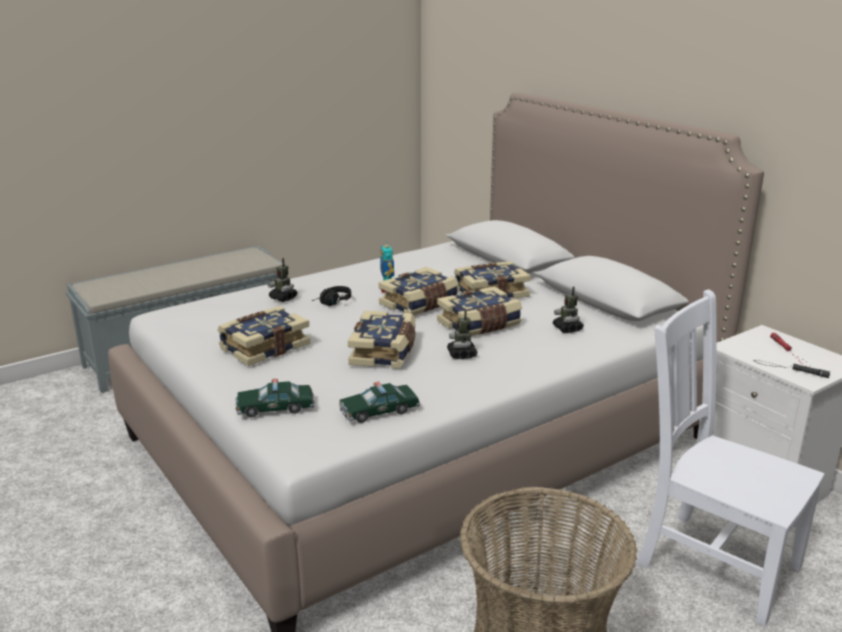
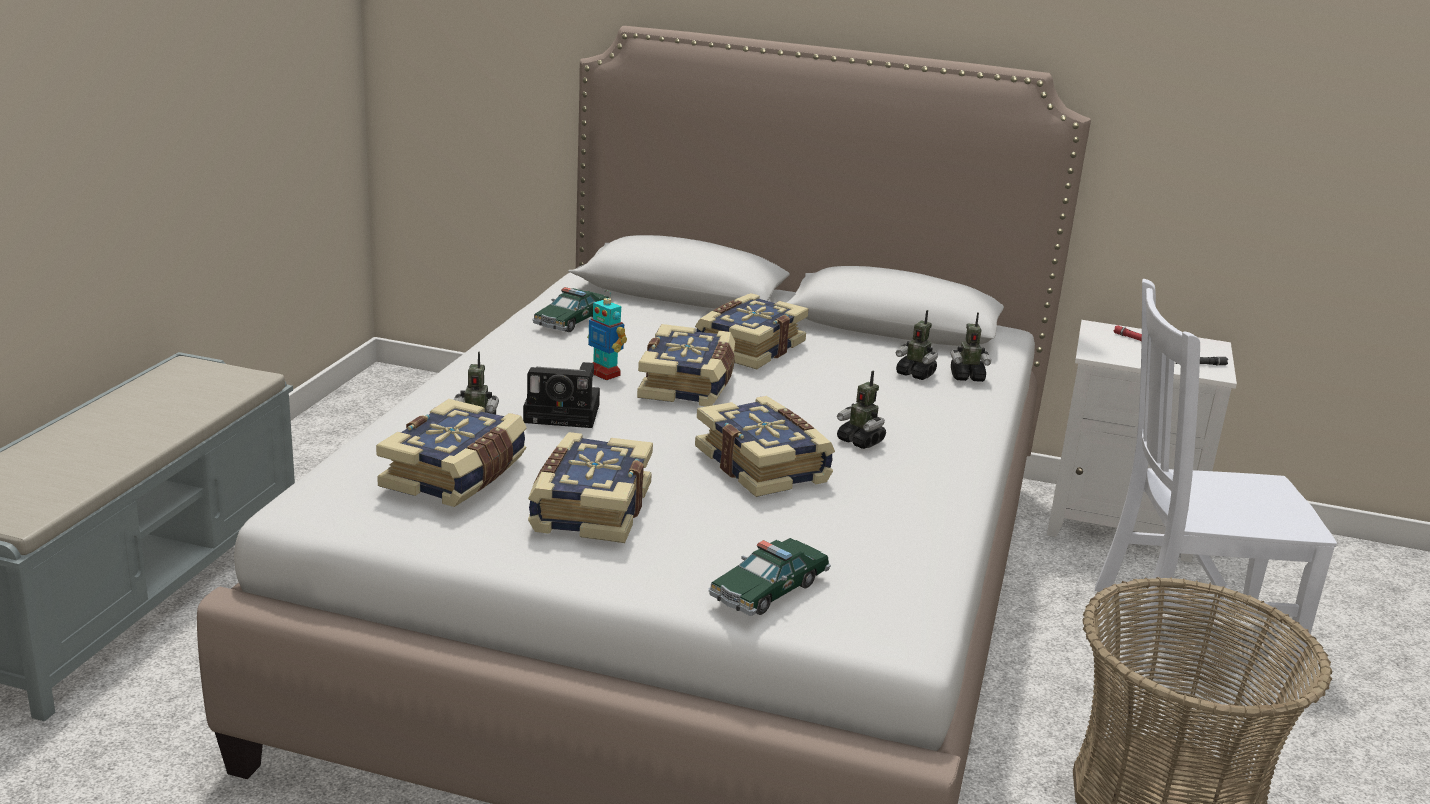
camera: 40 degrees left, 0 degrees up
black headphones [312,286,351,306] -> camera [523,362,600,428]
toy car [339,382,420,423] -> toy car moved to [533,287,609,332]
book [437,286,522,336] -> book moved to [376,399,527,507]
none -> toy robot [951,312,991,382]

